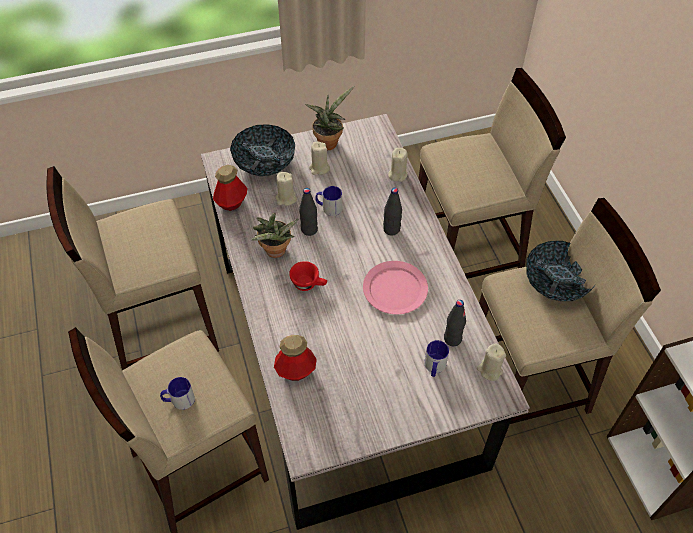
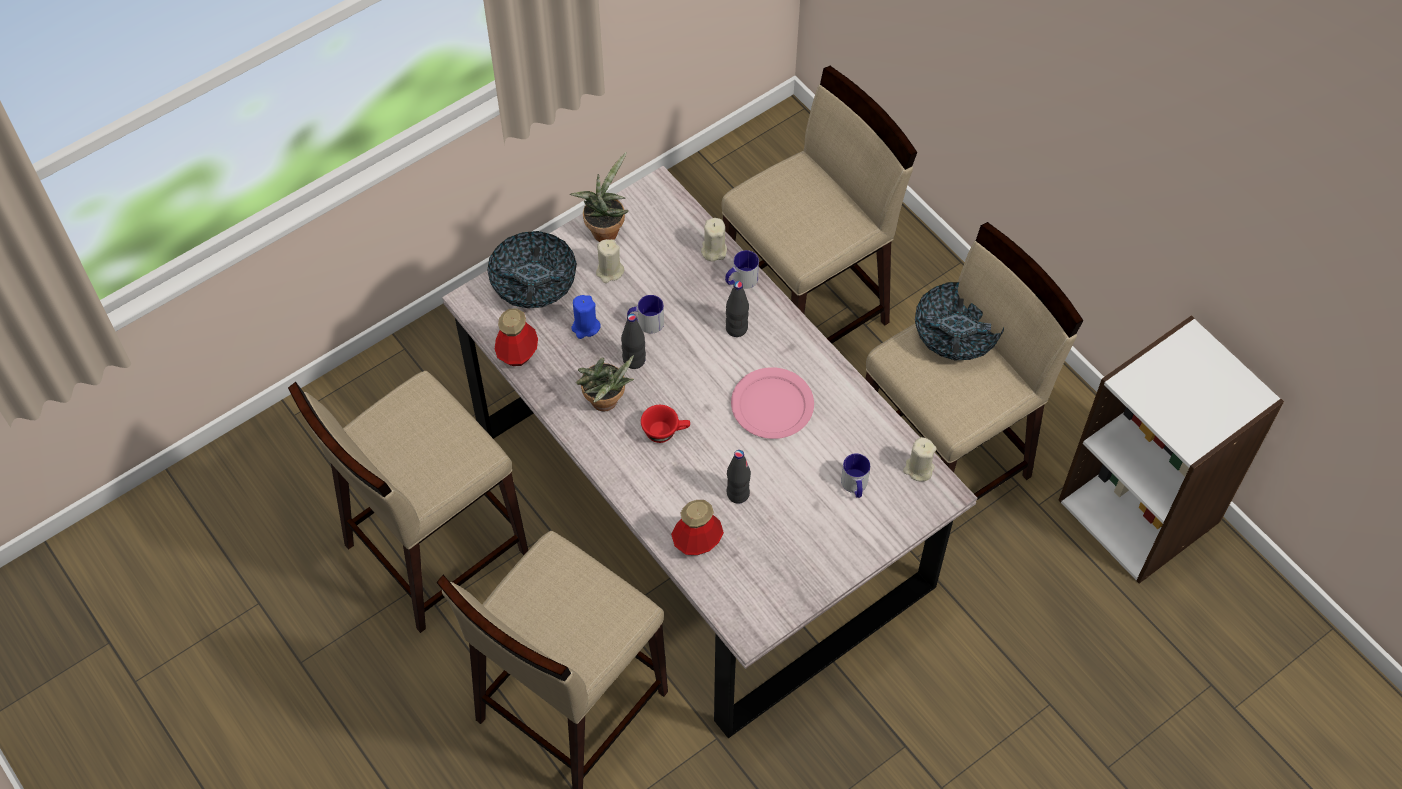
camera: 20 degrees left, 5 degrees up
mug [160,377,195,410] -> mug moved to [725,250,759,289]
beige candle [276,172,297,206] -> blue candle [571,295,601,339]
black bottle [444,300,466,346] -> black bottle moved to [727,450,751,504]

